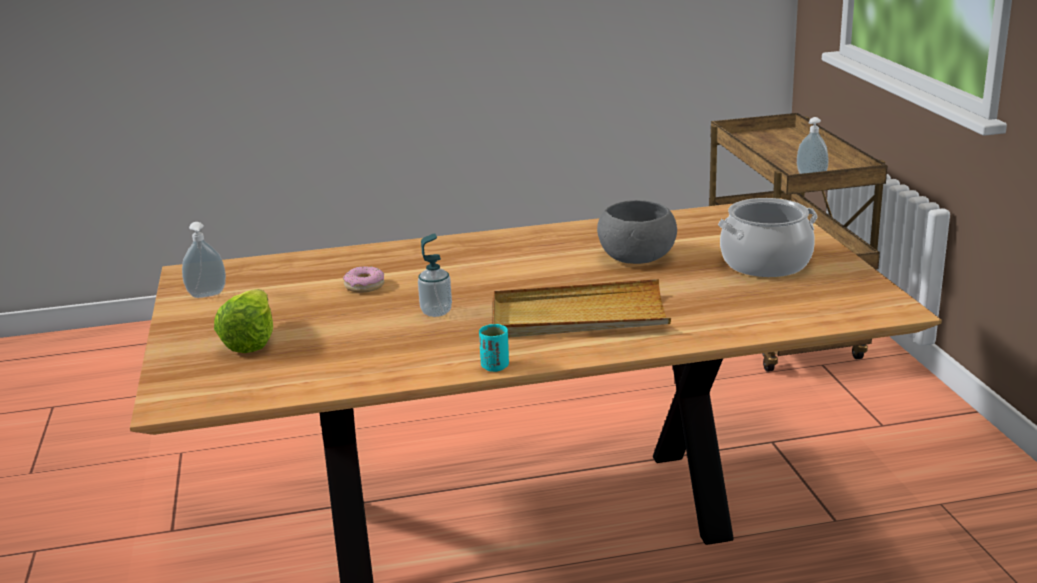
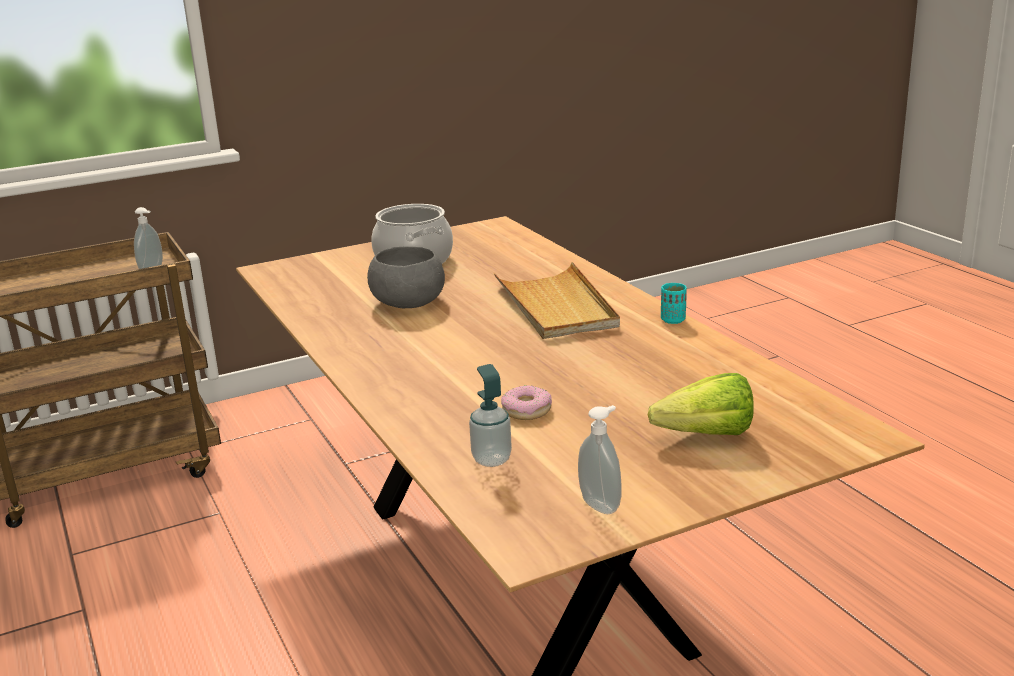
camera: 105 degrees left, 0 degrees up
soap dispenser [418,233,452,317] -> soap dispenser moved to [469,364,512,467]

